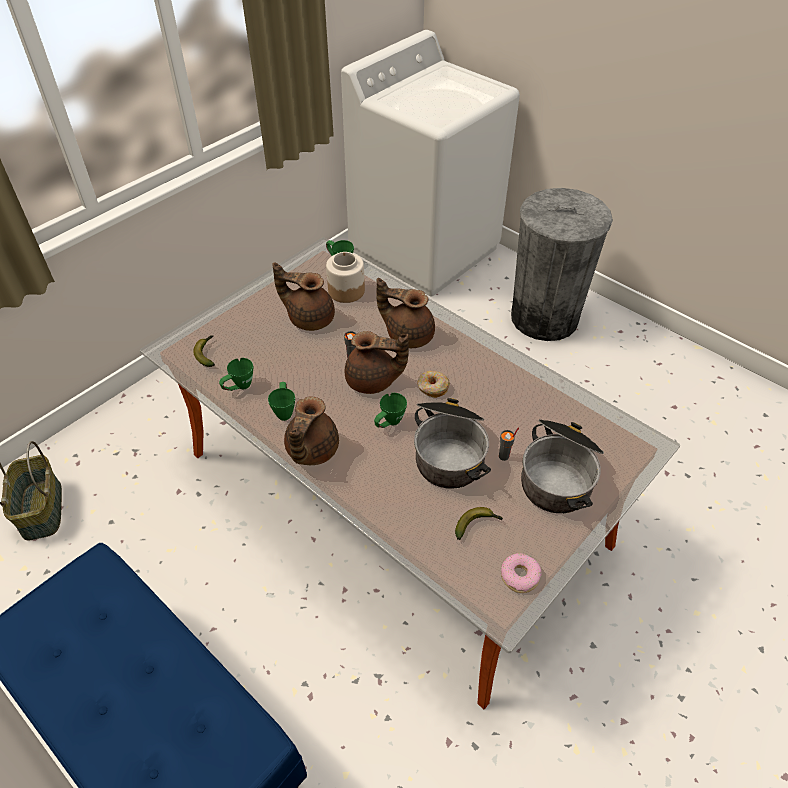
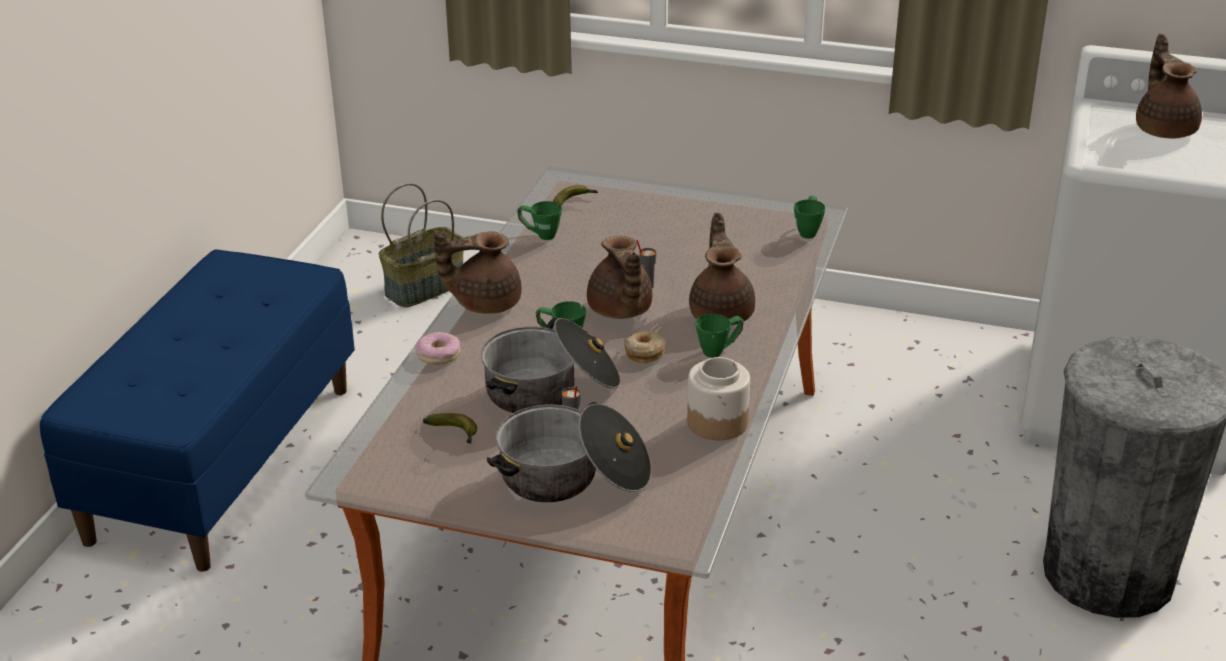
camera: 65 degrees right, 15 degrees down
green mug [268,382,295,421] -> green mug moved to [696,314,744,358]
brown teapot [272,262,335,331] -> brown teapot moved to [1136,34,1202,139]
jar [326,252,365,303] -> jar moved to [687,357,750,440]
donut [501,553,541,593] -> donut moved to [415,332,460,365]

